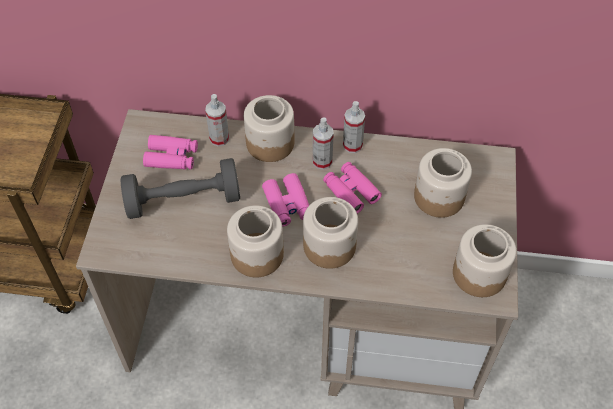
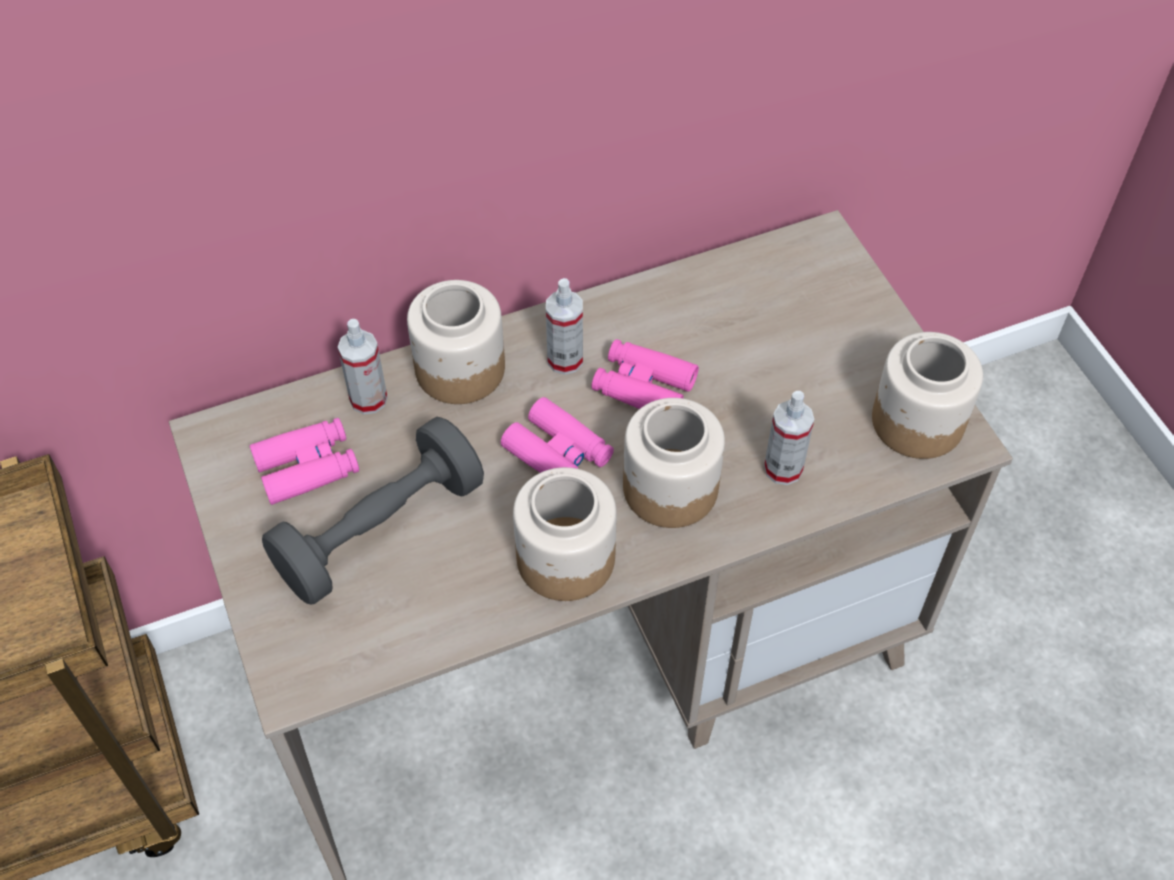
camera: 30 degrees left, 0 degrees up
spray bottle [343,101,365,153] -> spray bottle moved to [764,391,814,485]
jar [414,148,472,218] -> none

